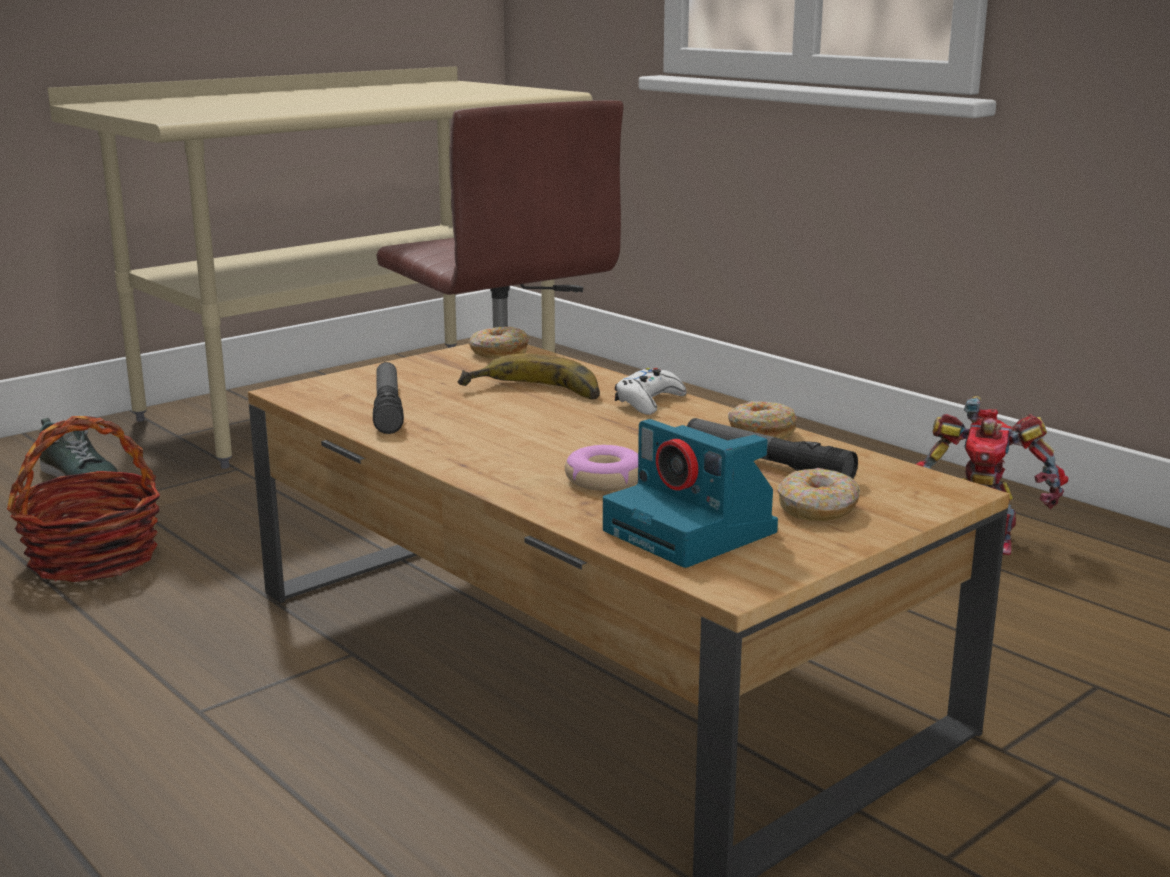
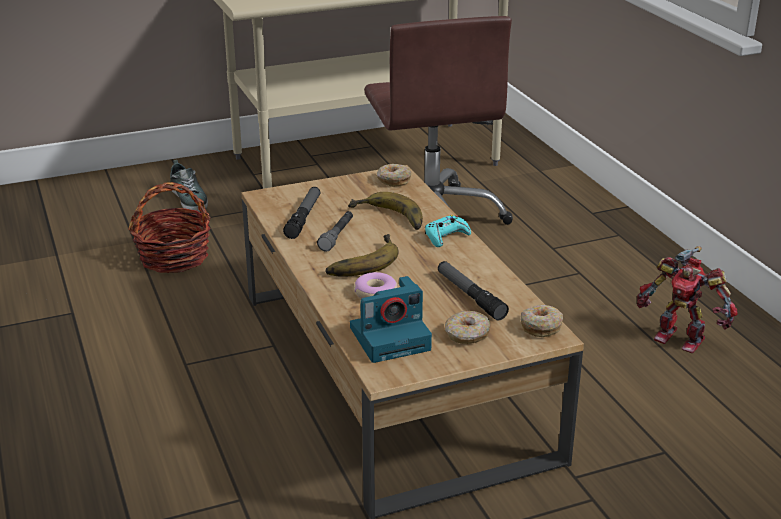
camera: 20 degrees right, 10 degrees up
camera [603,419,778,568] -> camera turned 90 degrees counterclockwise [350,276,432,363]
white game controller [615,368,687,415] -> turquoise game controller [425,215,471,247]
donut [728,401,797,439] -> donut moved to [520,305,563,337]
none -> grey flashlight [317,211,353,252]
none -> banana [325,234,399,277]

